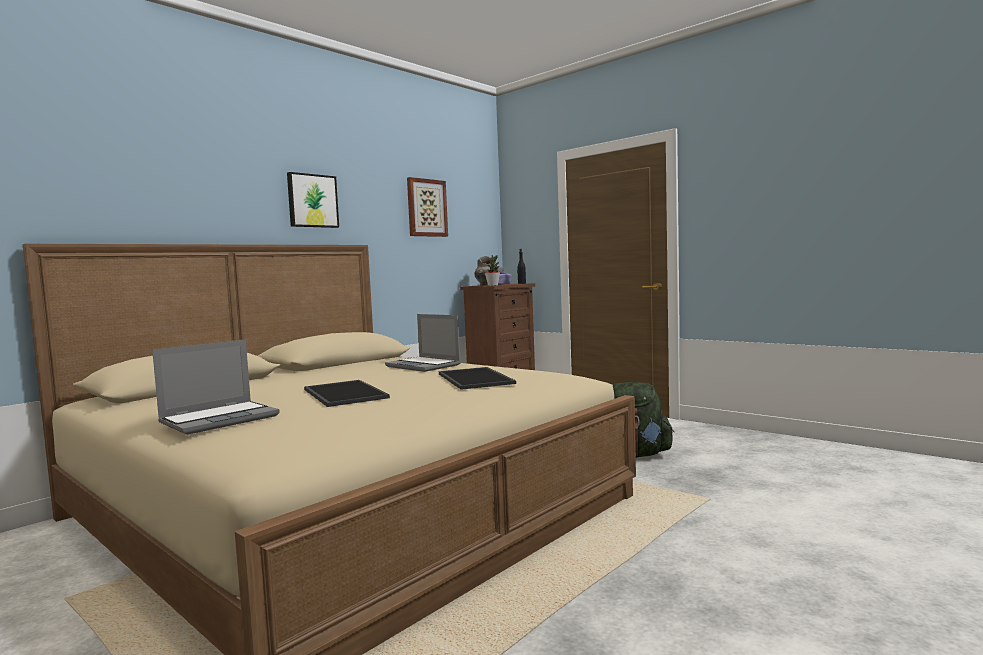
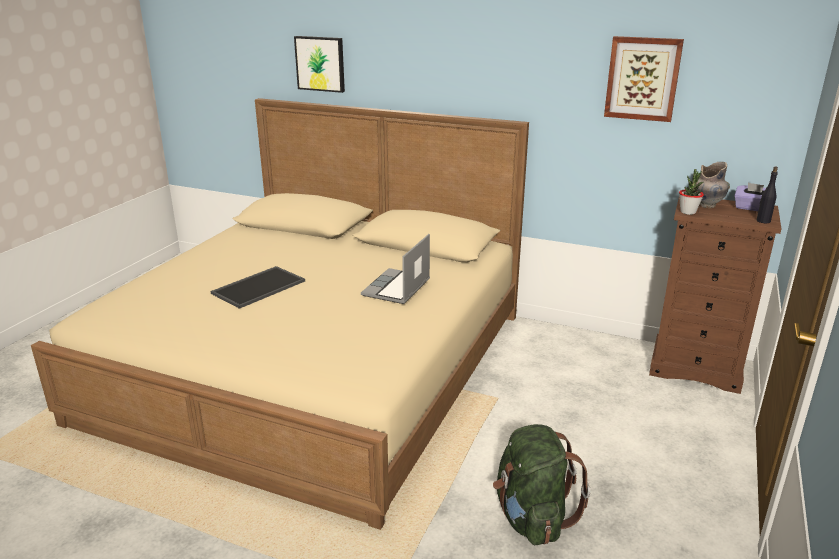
camera: 70 degrees right, 20 degrees up
laptop [152,339,279,435] -> none
picture [287,172,339,228] -> picture moved to [294,36,345,93]
tray [439,367,516,390] -> none

